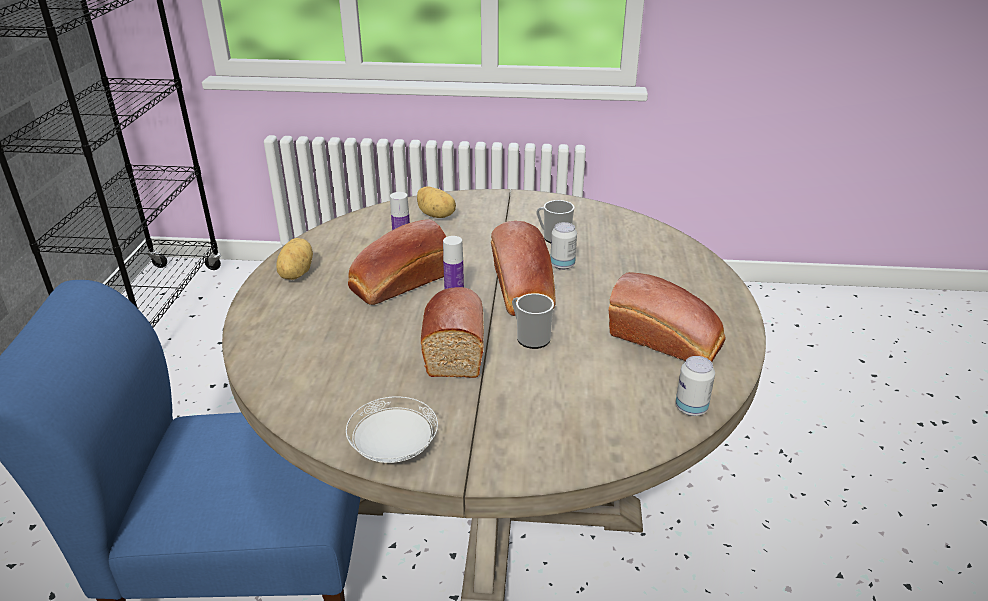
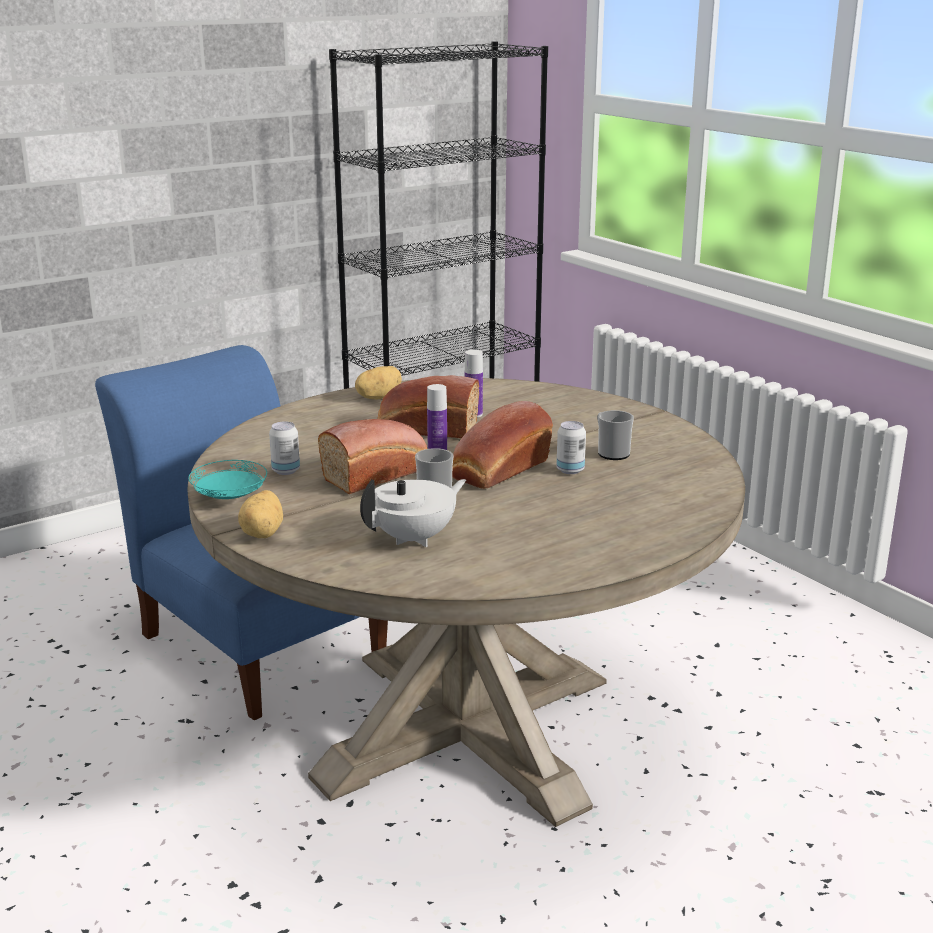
camera: 50 degrees right, 10 degrees down
white plate [346,396,438,463] -> turquoise plate [188,460,267,499]
potato [417,187,456,218] -> potato moved to [238,490,283,538]
bread [609,272,726,362] -> none
can [675,356,715,416] -> can moved to [269,421,300,475]
none -> white teapot [360,479,466,547]

